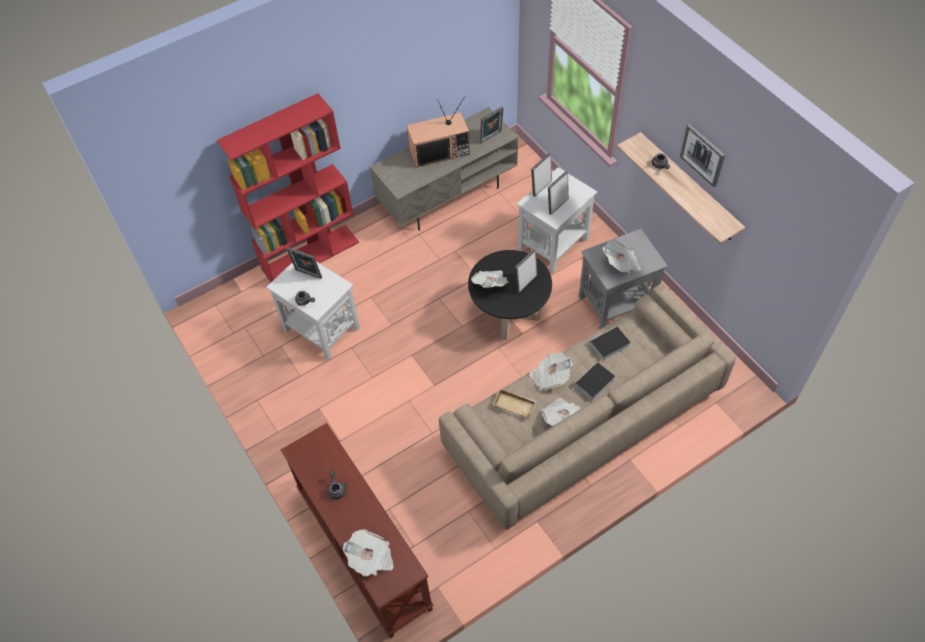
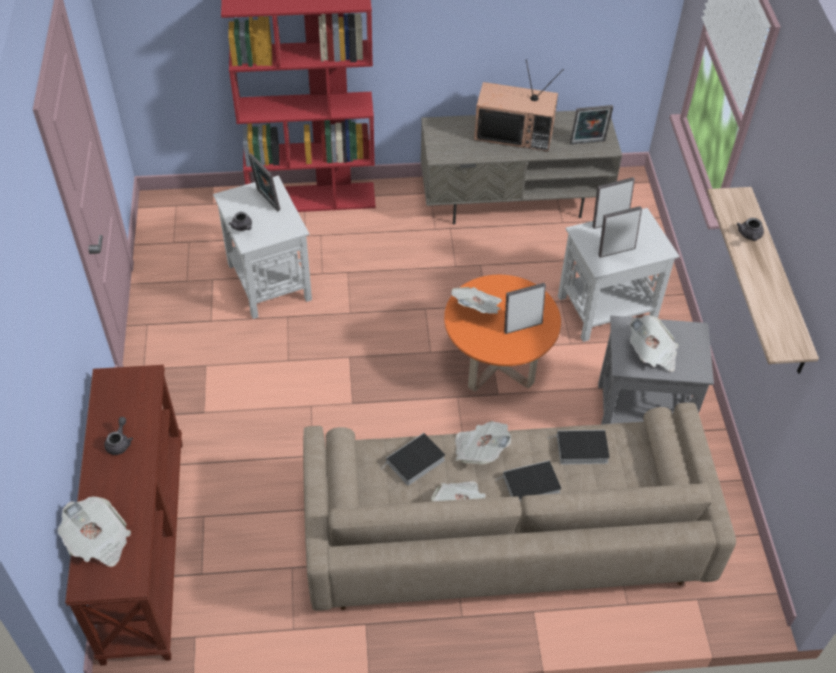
camera: 25 degrees right, 5 degrees down
black coffee table [468,250,552,339] -> orange coffee table [444,275,561,392]
beige tray [493,388,537,418] -> book [380,433,445,485]
picture [680,124,725,187] -> none

